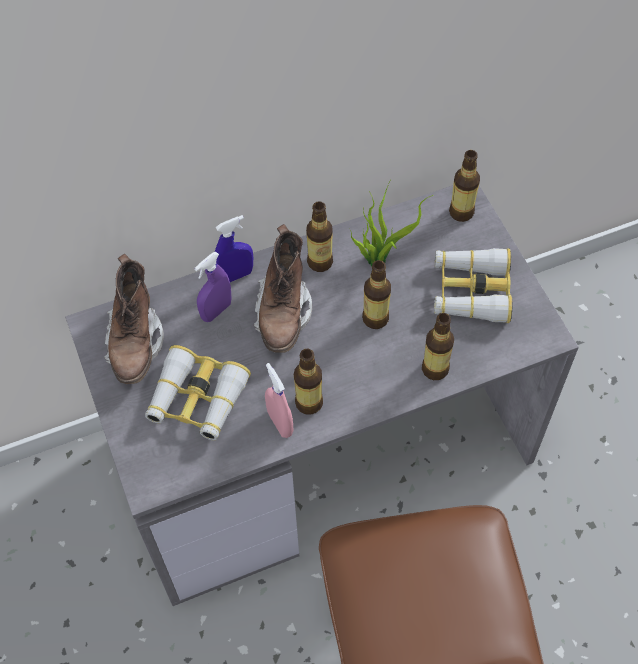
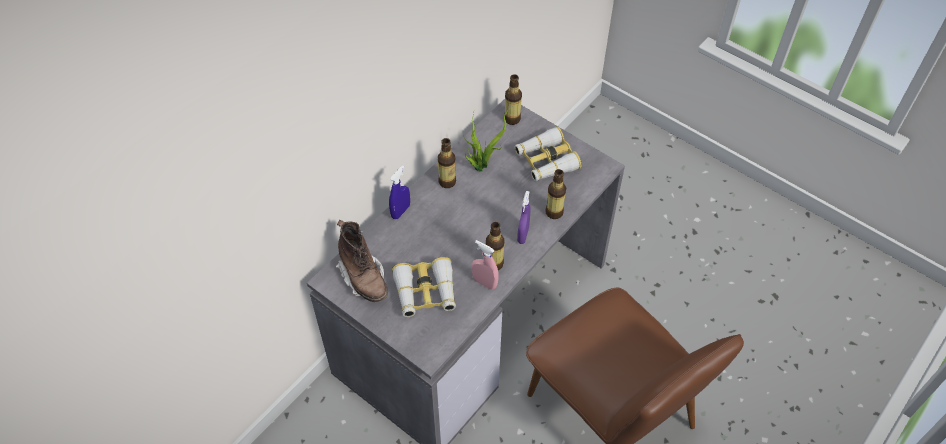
camera: 30 degrees left, 5 degrees down
purple spray bottle [194,252,231,322] -> purple spray bottle moved to [517,191,530,244]
brown boot [254,224,312,353] -> none
bottle [362,260,391,329] -> none

